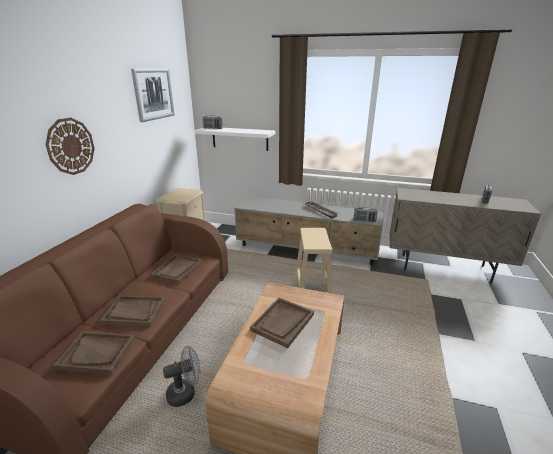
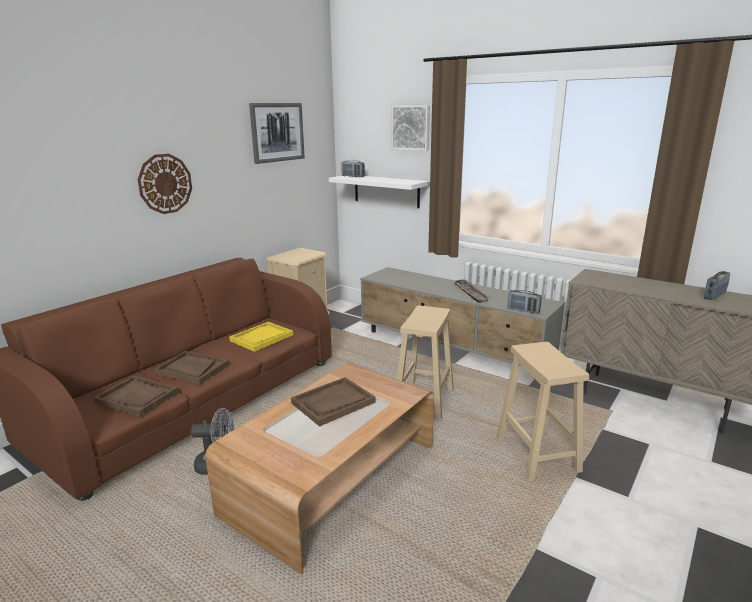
camera: 20 degrees right, 5 degrees down
brown tray [151,254,202,284] -> yellow tray [229,322,293,352]
none -> picture [392,106,430,151]
none -> beige stool [496,342,589,481]

